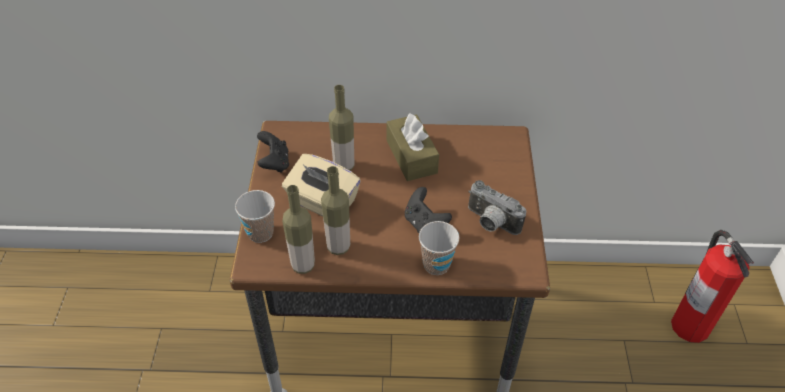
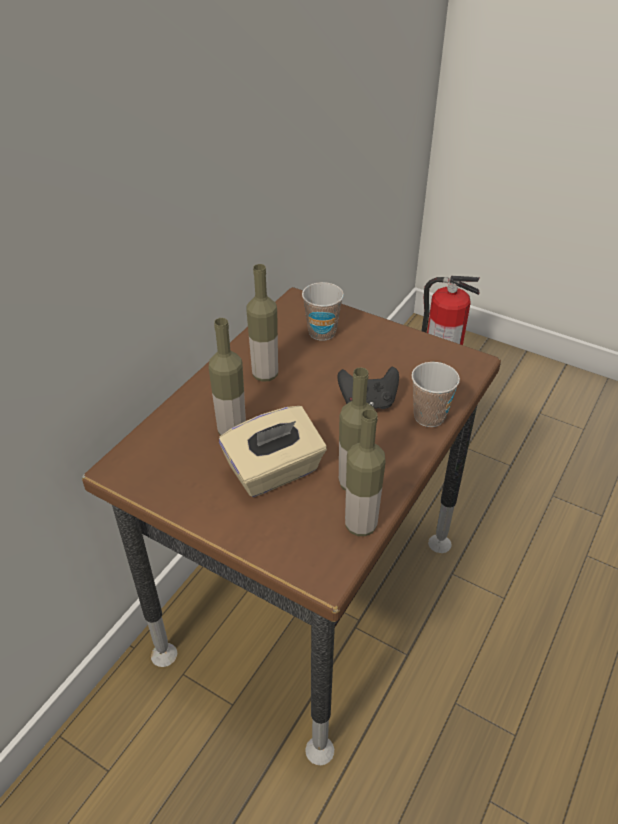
camera: 60 degrees left, 5 degrees down
cup [235,190,275,243] -> cup moved to [302,282,344,341]
black game controller [257,131,289,173] -> none
brown tissue box [387,113,439,181] -> bottle [246,264,278,382]
camera [468,180,526,235] -> none

